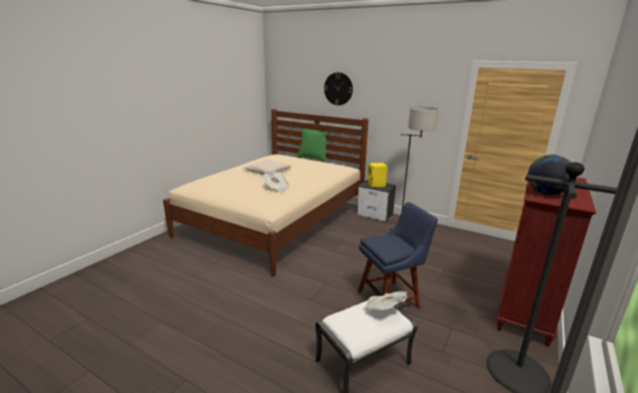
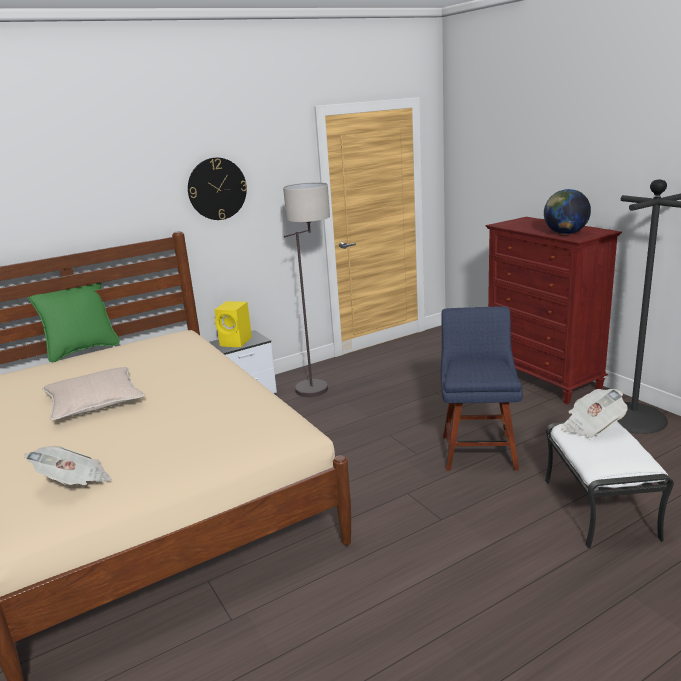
camera: 60 degrees left, 0 degrees up
newspaper [263,171,290,193] -> newspaper moved to [24,446,112,485]
wall clock [324,72,353,105] -> wall clock moved to [188,157,247,220]

